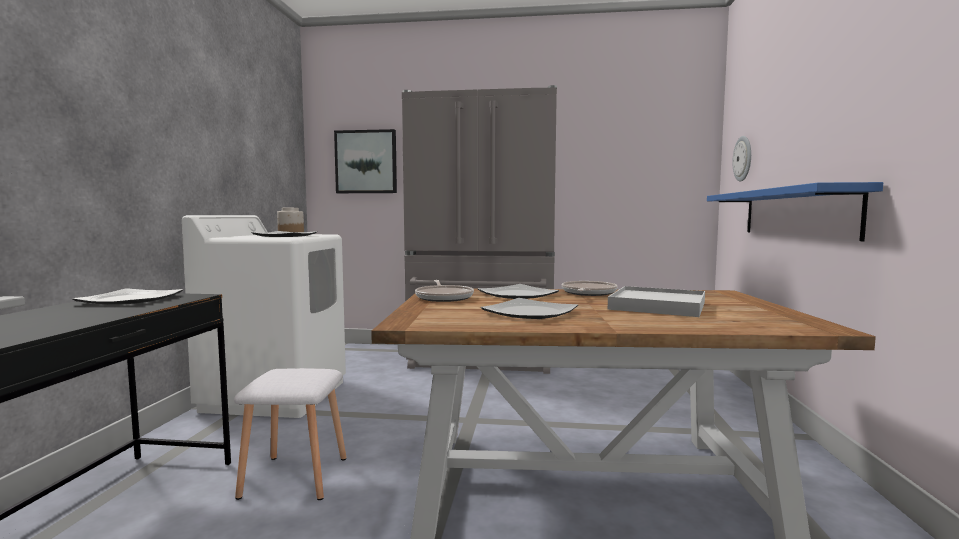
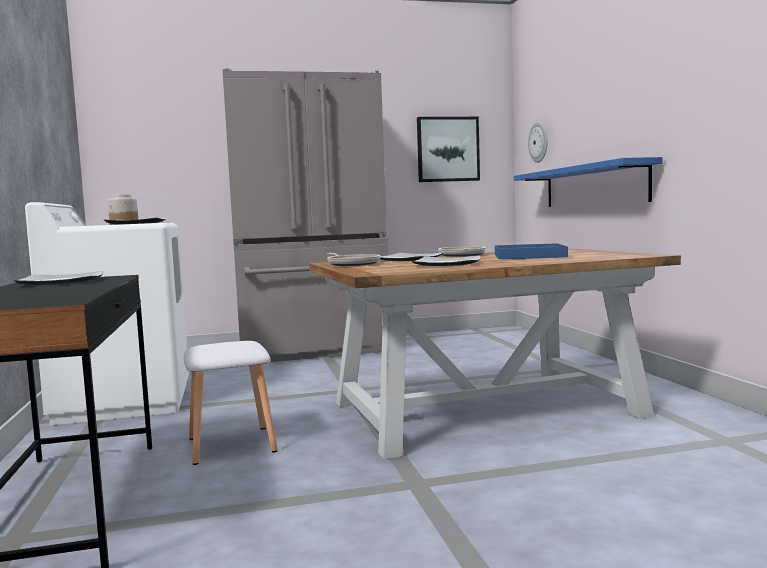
camera: 20 degrees left, 0 degrees up
picture [334,129,397,193] -> picture moved to [417,117,480,182]
white tray [608,286,705,317] -> blue tray [495,243,568,259]

